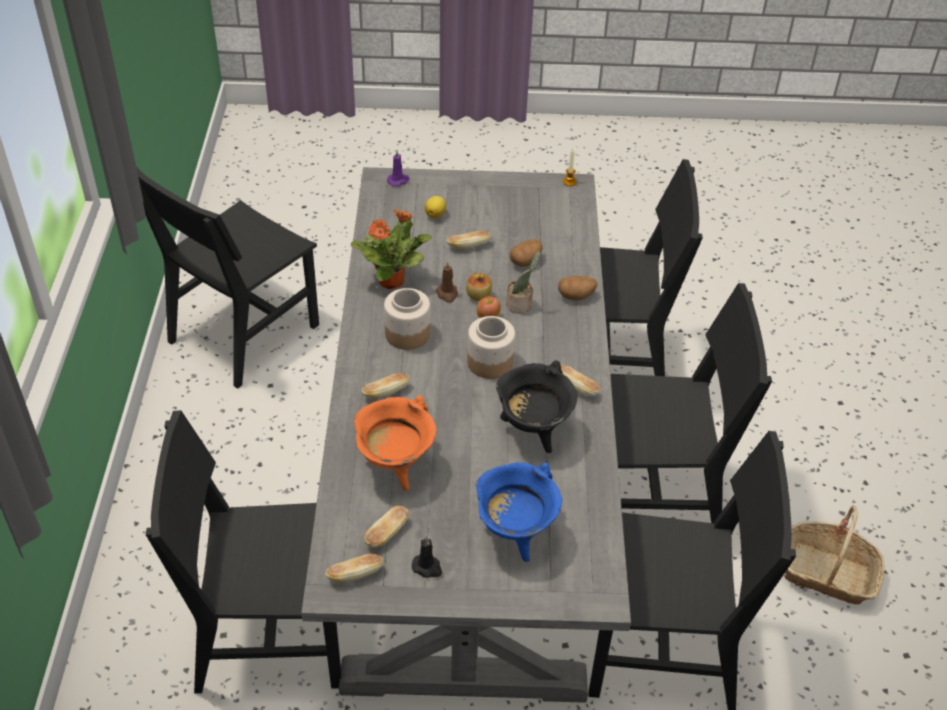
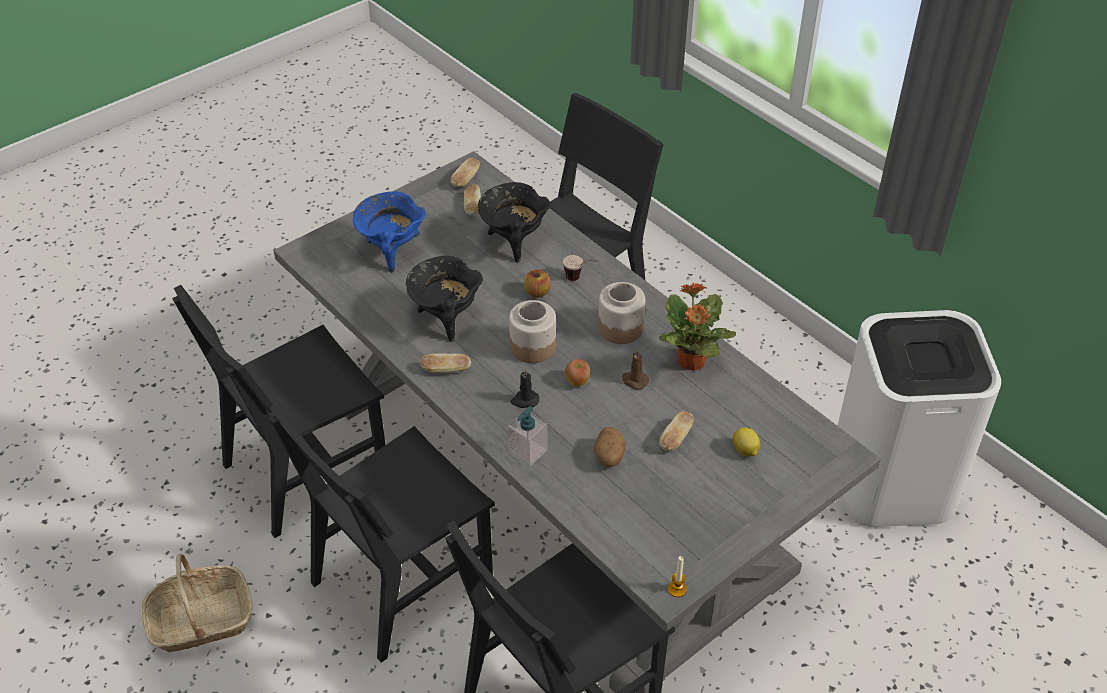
camera: 140 degrees right, 0 degrees up
black chair [136,167,319,389] -> white trash can [838,310,1001,527]
orange cooking pot [354,396,437,490] -> black cooking pot [478,182,550,263]
bread [362,373,410,399] -> cup [563,255,597,281]
purple candle [387,150,409,186] -> none
black candle [412,536,442,578] -> black candle moved to [511,368,539,408]
apple [466,273,492,301] -> apple moved to [524,269,551,298]
potted plant [506,251,540,314] -> none
potato [558,276,598,300] -> soap dispenser [508,406,548,467]

